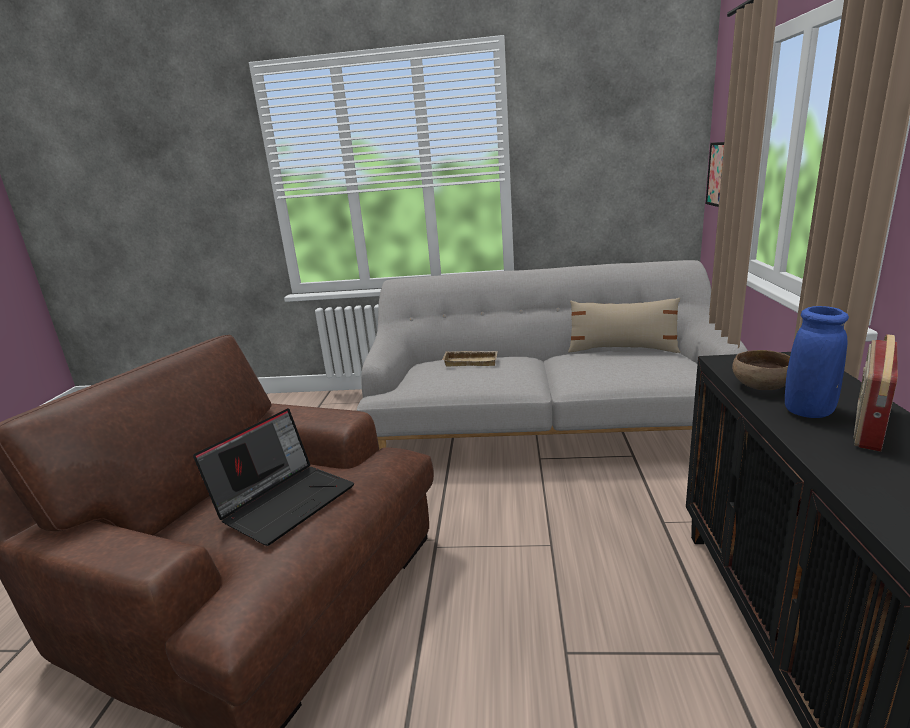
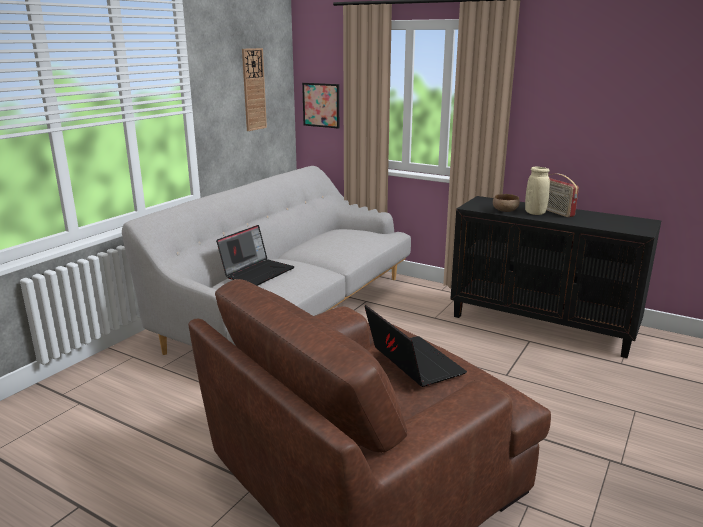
camera: 65 degrees left, 0 degrees up
beige tray [442,351,498,366] -> laptop [216,225,295,286]
beige pillow [568,298,680,353] -> none
blue vase [785,306,849,418] -> beige vase [525,167,550,215]
none -> wall clock [242,48,267,131]

